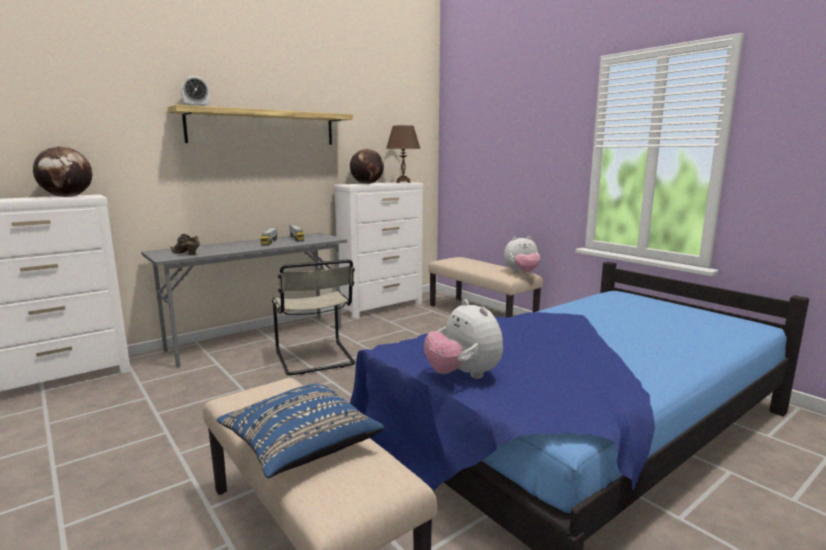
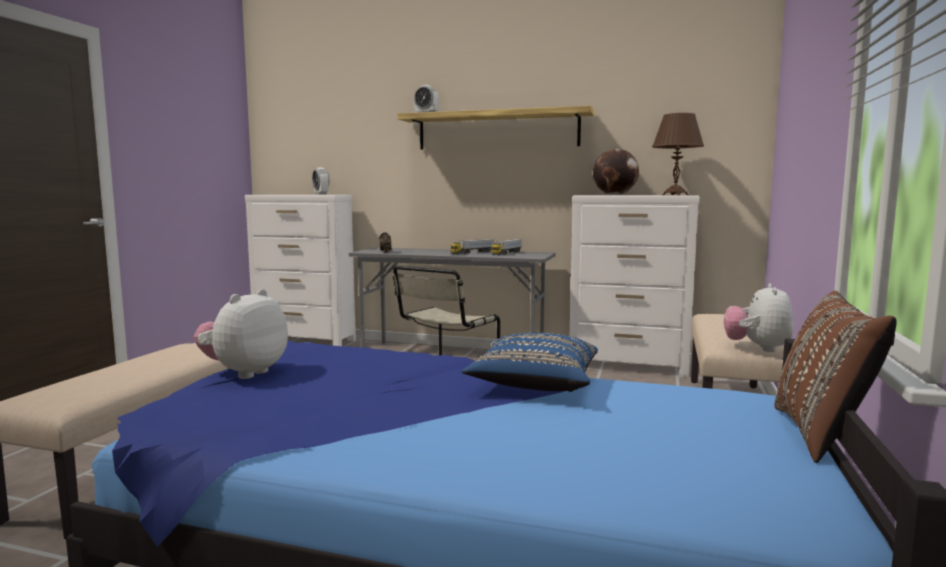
camera: 55 degrees right, 5 degrees down
globe [33,146,93,197] -> alarm clock [312,168,329,195]
blue pillow [216,383,384,478] -> blue pillow moved to [462,333,598,392]
plush toy [504,236,540,273] -> plush toy turned 60 degrees clockwise [724,283,794,352]
none -> brown pillow [774,291,897,463]

